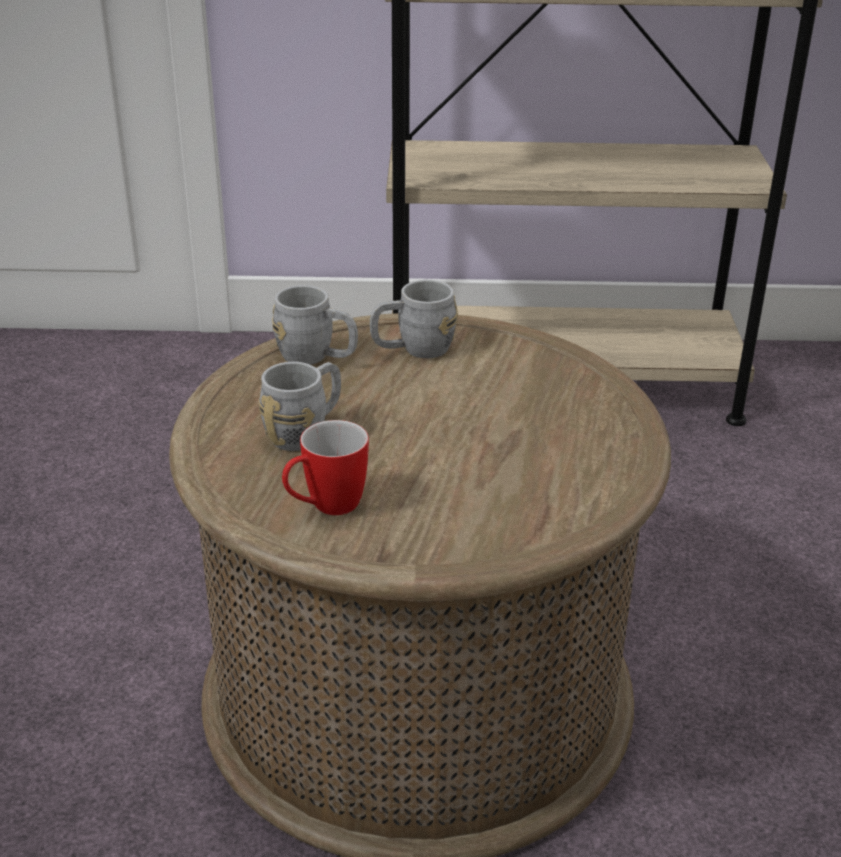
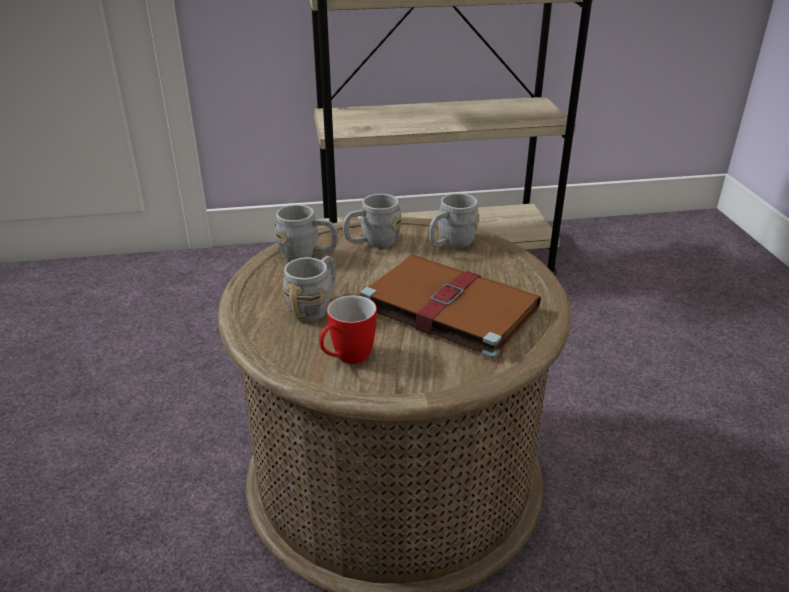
camera: 10 degrees left, 0 degrees up
none -> brown book [358,255,541,359]
none -> grey mug [429,193,479,248]

